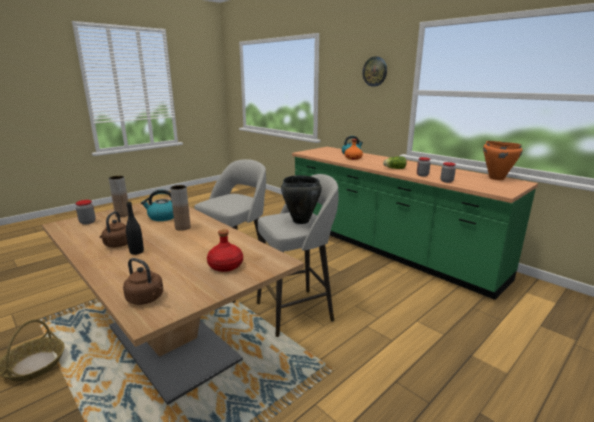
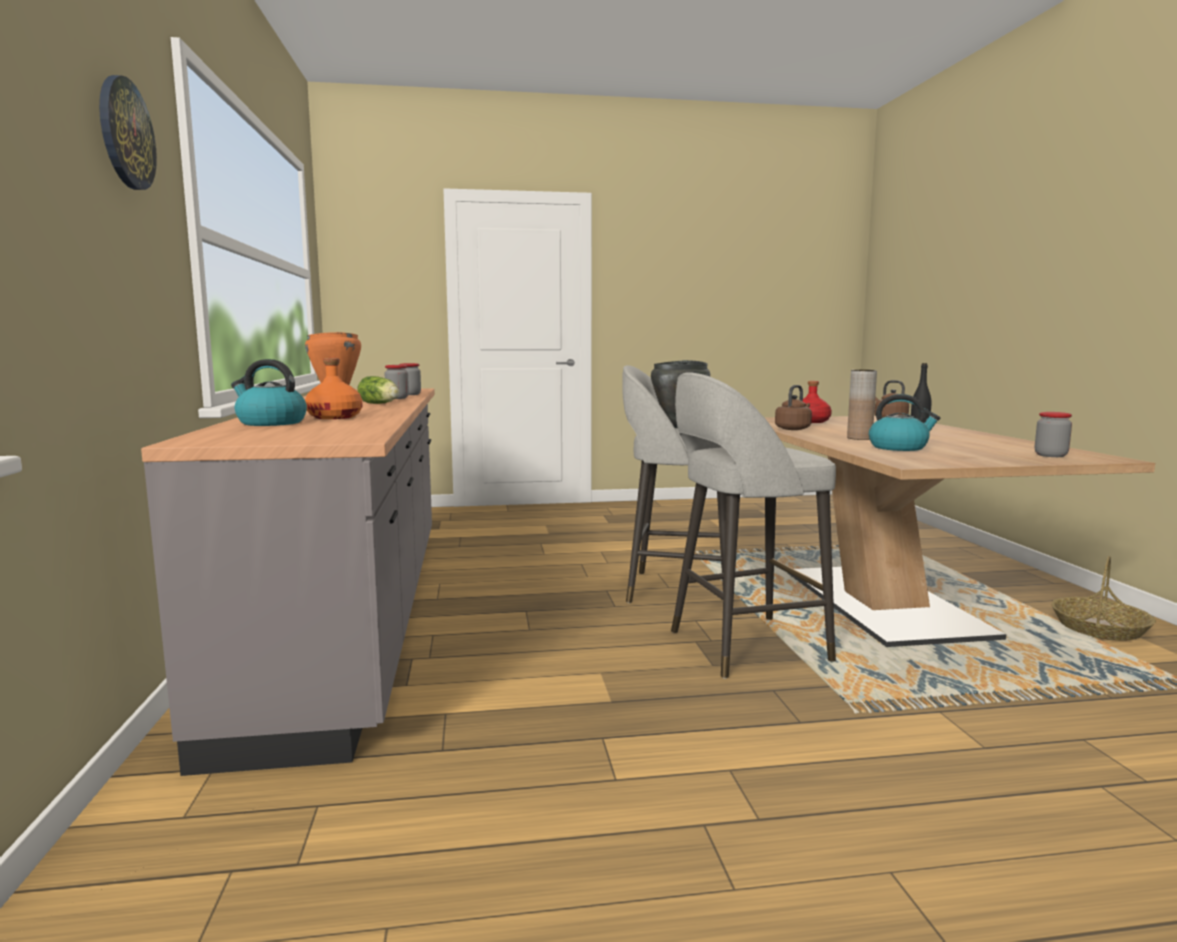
camera: 145 degrees left, 10 degrees down
brown kettle [100,211,128,248] -> brown kettle moved to [775,385,812,430]
brown vase [109,176,128,217] -> none
green counter [292,147,538,300] -> grey counter [141,388,435,776]

